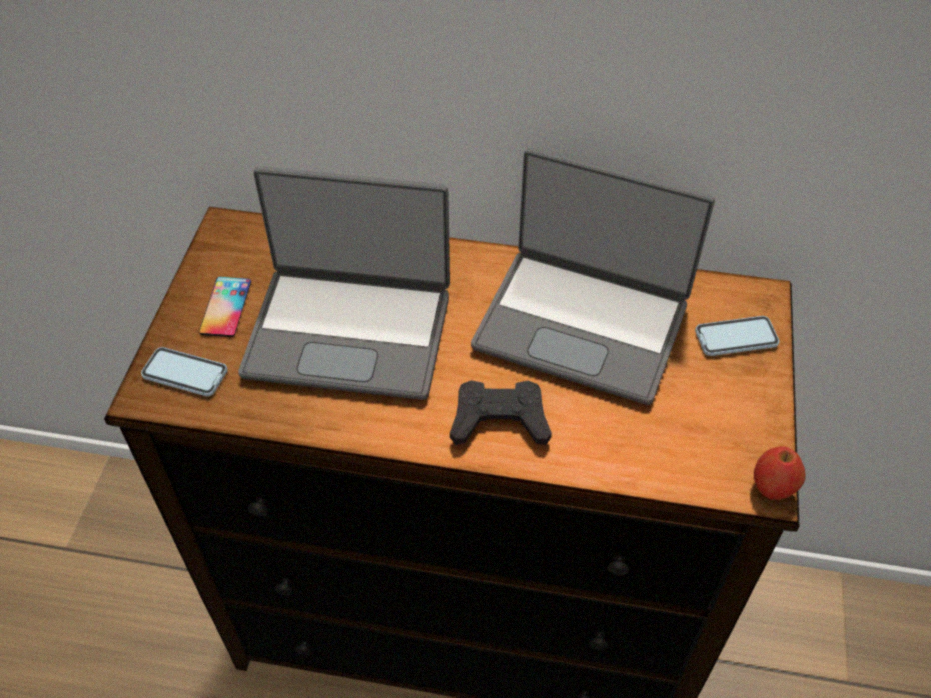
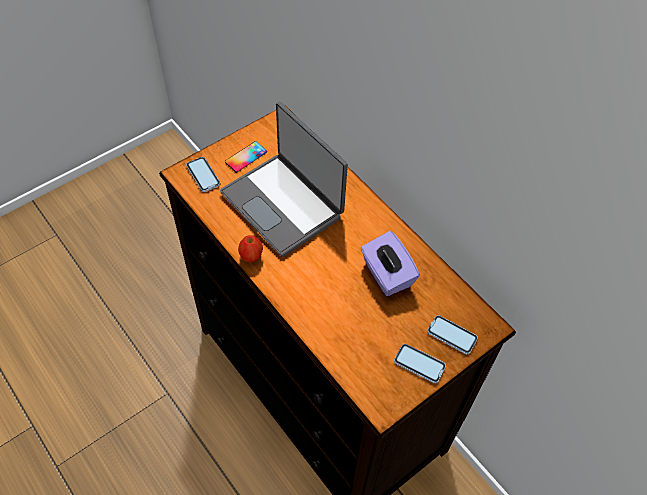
camera: 40 degrees right, 5 degrees up
black game controller [450,380,552,445] -> none
laptop [471,148,715,405] -> purple tissue box [361,231,420,296]
apple [754,446,806,500] -> apple moved to [238,235,263,263]
none -> phone [394,344,446,383]

